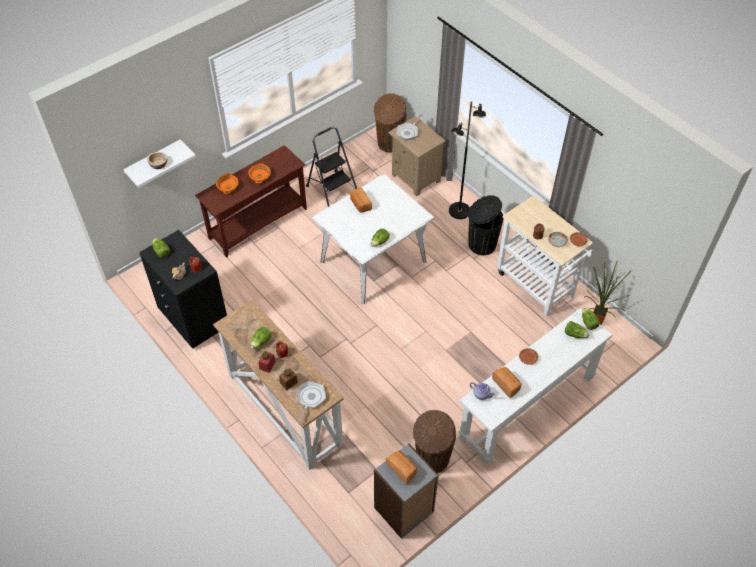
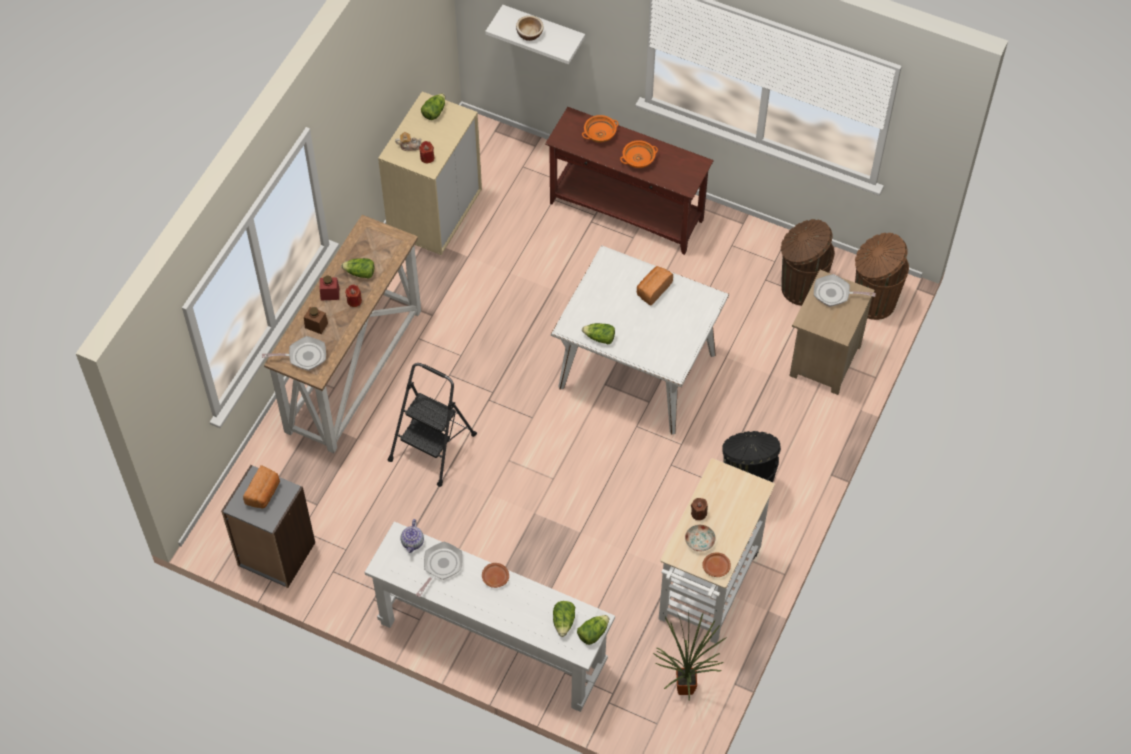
camera: 65 degrees right, 5 degrees up
black cabinet [139,230,227,349] -> beige cabinet [378,92,482,255]
black step ladder [306,127,357,207] -> black step ladder moved to [388,363,477,487]
brown trash can [413,410,456,473] -> brown trash can moved to [781,219,835,306]
black floor lamp [449,101,486,219] -> none
bread [492,367,522,398] -> frying pan [416,542,463,597]

